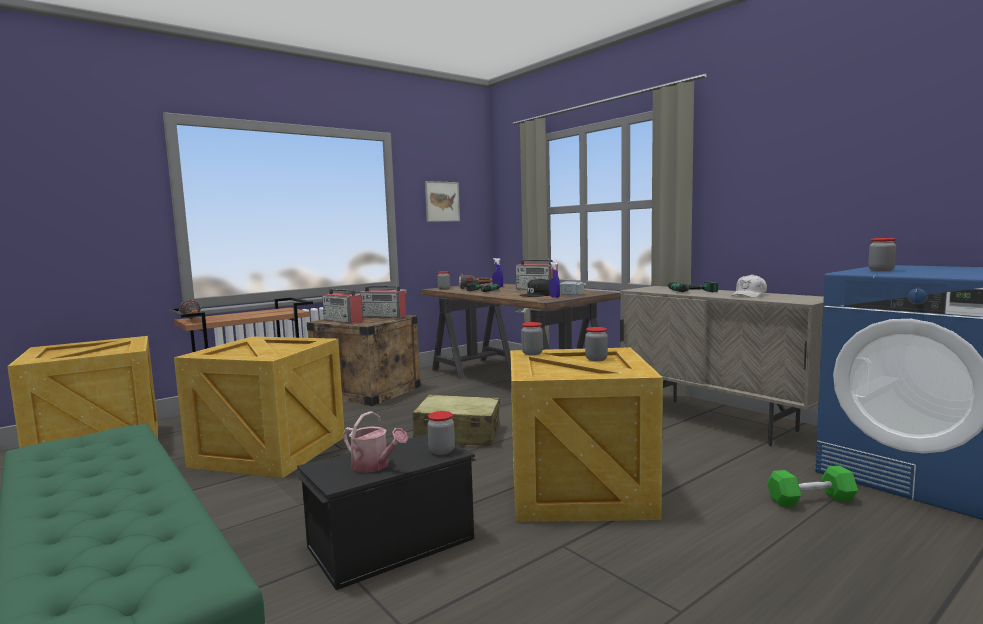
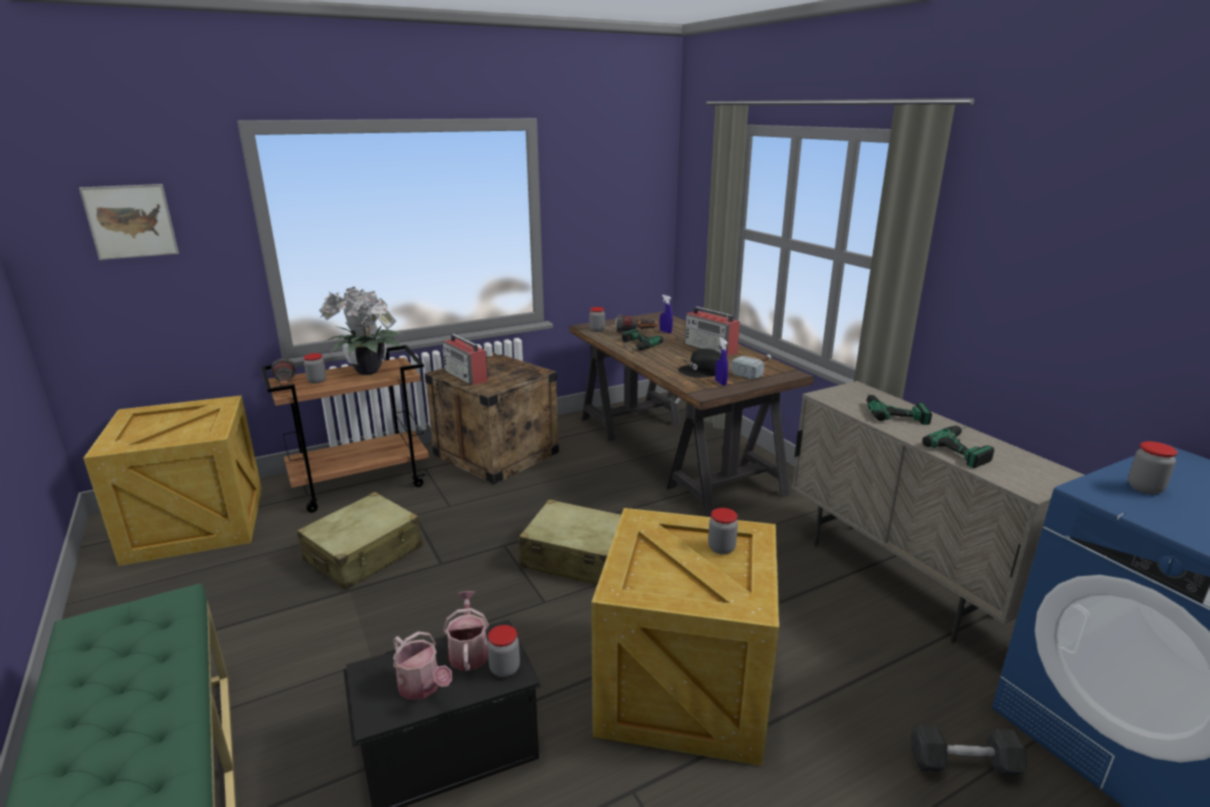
camera: 10 degrees right, 15 degrees up
crate [174,337,345,478] -> beige suitcase [297,492,423,590]
radio [360,285,406,318] -> none
picture [425,181,460,222] -> picture moved to [79,184,179,260]
jar [521,322,543,355] -> jar moved to [304,353,326,384]
white cap [730,274,767,298] -> power drill [922,426,994,468]
green dumbbell [767,466,858,507] -> grey dumbbell [911,725,1027,776]
none -> potted plant [319,287,403,375]
none -> watering can [443,591,489,671]

